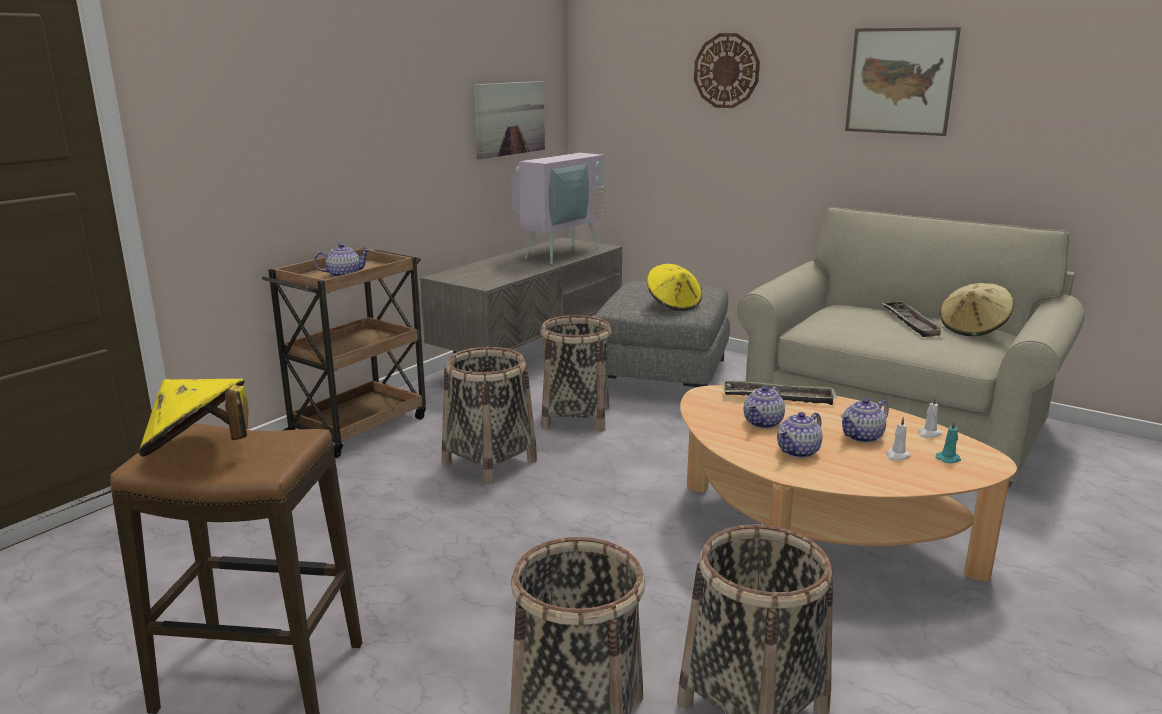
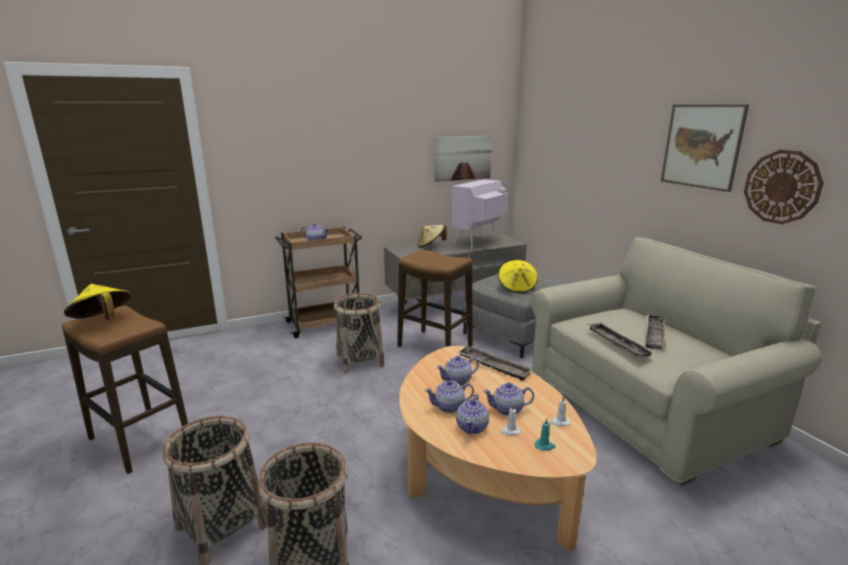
camera: 30 degrees right, 0 degrees up
television [508,119,605,264] -> television turned 150 degrees clockwise [451,161,509,249]
basket [541,315,611,432] -> stool [397,250,472,347]
wall clock [694,33,760,108] -> wall clock moved to [744,150,824,224]
beige hat [940,283,1014,336] -> beige hat moved to [417,225,447,248]
none -> teapot [456,394,489,434]
none -> tray [587,322,655,357]

